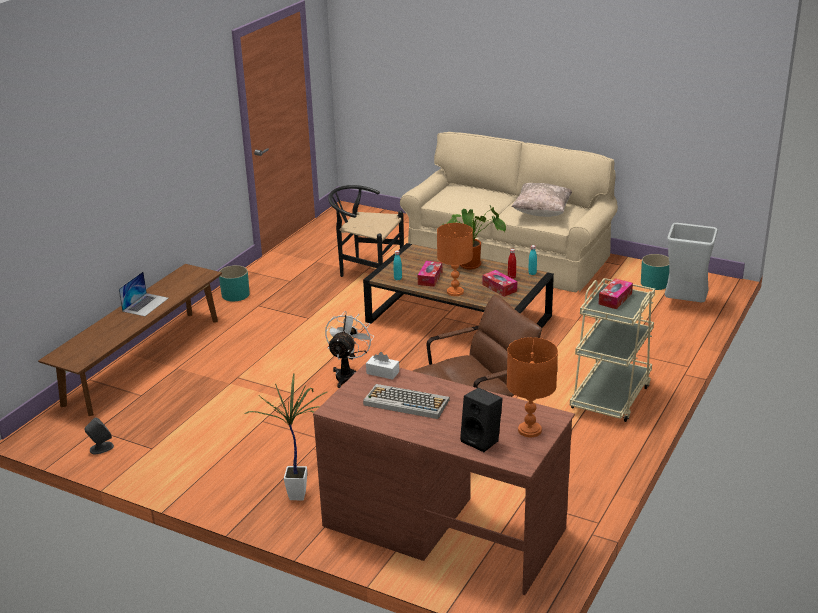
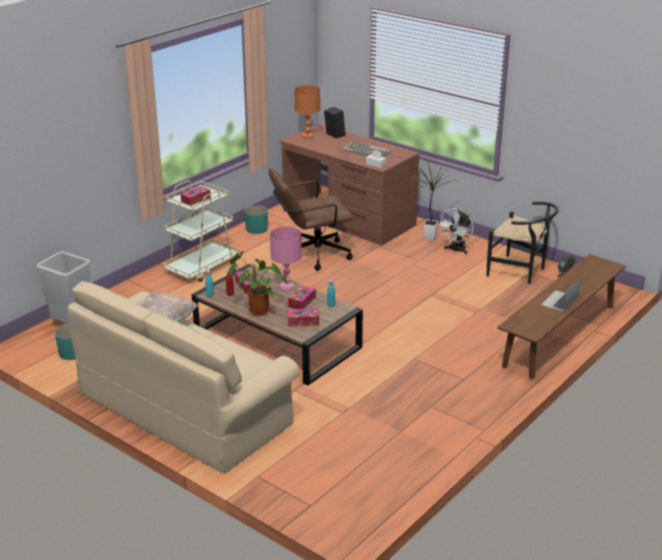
camera: 170 degrees left, 0 degrees up
turquoise planter [219,265,250,301] -> turquoise planter moved to [245,205,268,234]
white fan [325,311,374,388] -> white fan moved to [438,208,473,254]
black chair [328,185,404,277] -> black chair moved to [487,201,559,284]
orange table lamp [437,223,473,296] -> pink table lamp [270,227,302,291]
none -> tissue box [288,308,319,327]

